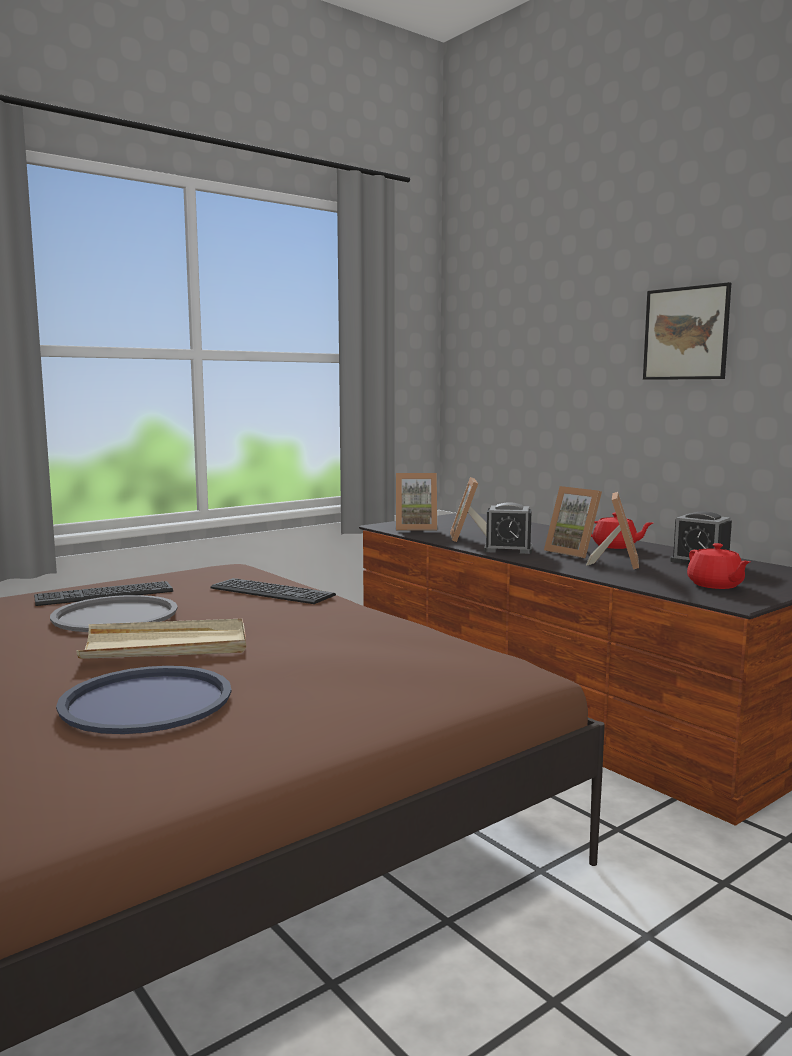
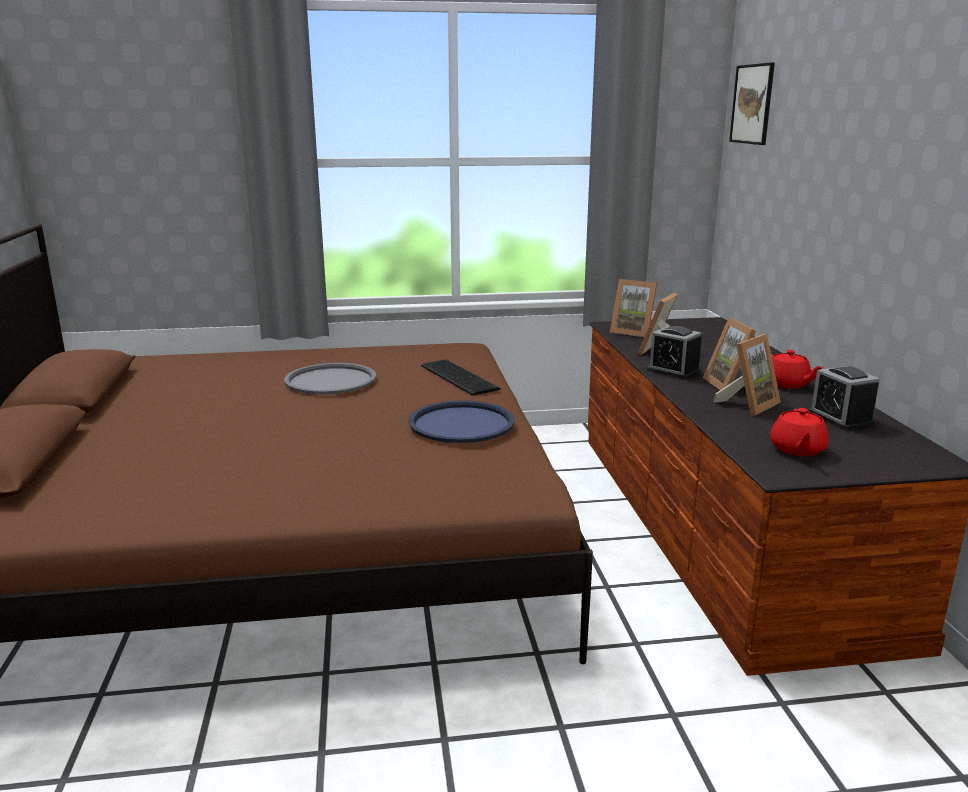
camera: 30 degrees right, 10 degrees up
keyboard [34,581,173,606] -> none
blue tray [56,666,232,734] -> blue tray moved to [408,401,515,443]
beige tray [76,618,246,659] -> none
picture [643,282,731,380] -> picture moved to [729,62,775,145]

